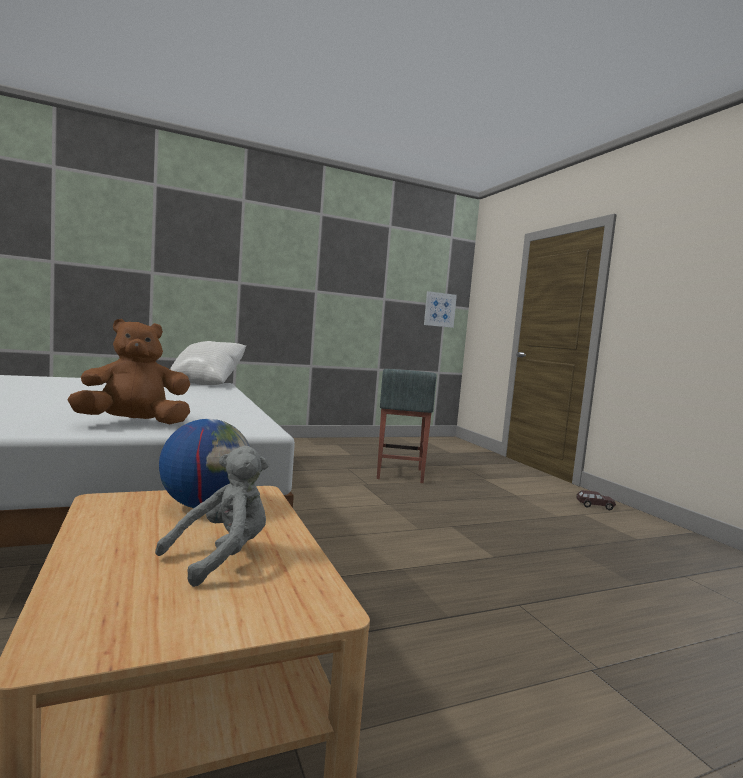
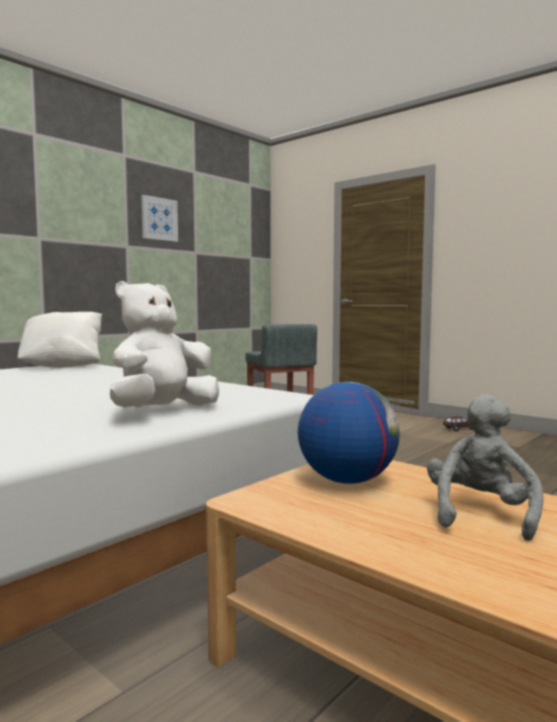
camera: 25 degrees left, 0 degrees up
brown plush toy [68,319,190,424] -> white plush toy [110,281,219,408]
picture [424,291,457,328] -> picture moved to [141,195,178,242]

